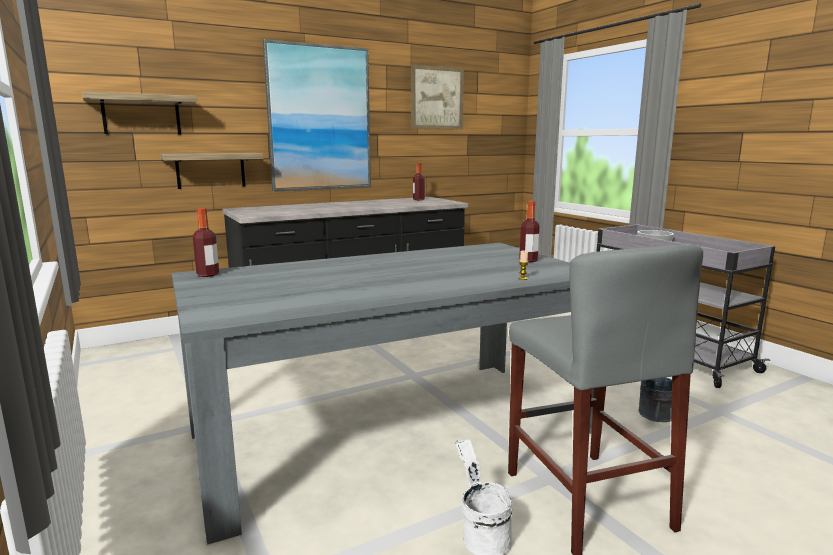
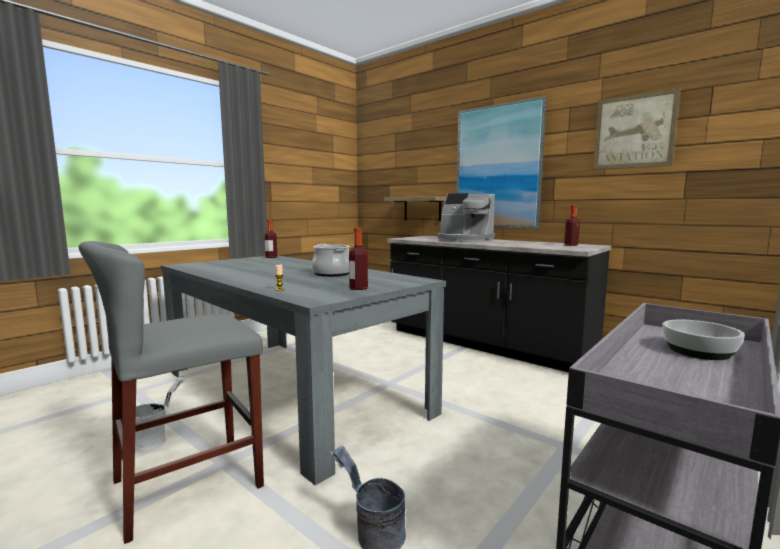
camera: 70 degrees right, 5 degrees down
shelf [82,92,197,134] -> none
none -> cooking pot [311,244,350,277]
none -> coffee machine [437,193,495,243]

